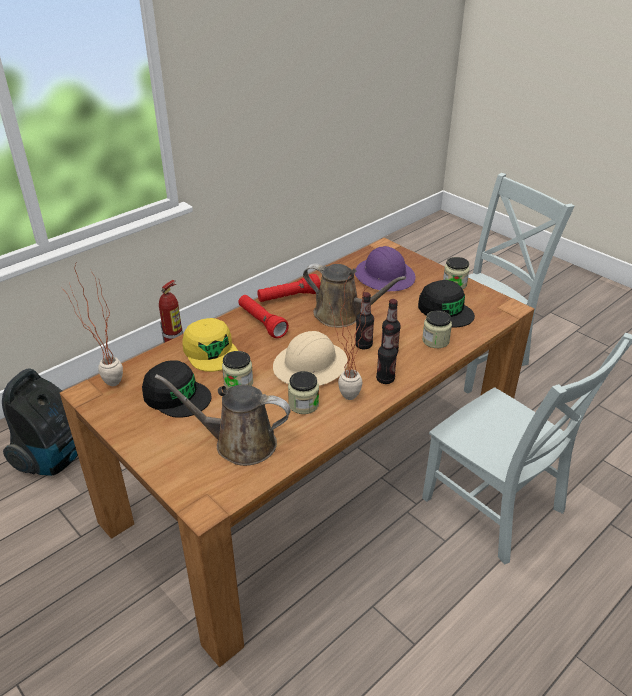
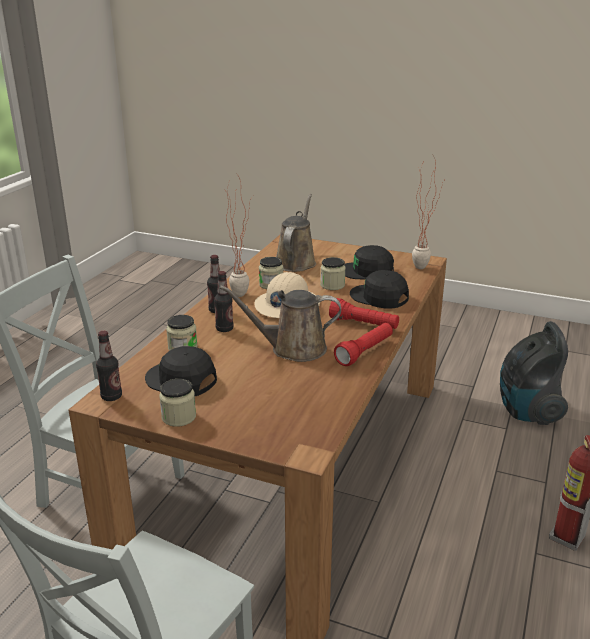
camera: 155 degrees right, 10 degrees down
brown watering can [154,374,291,466] -> brown watering can turned 60 degrees counterclockwise [276,194,316,272]
yellow cap [182,318,238,372] -> black cap [350,270,409,309]
purple hard hat [355,246,416,291] -> none
bottle [355,292,374,349] -> bottle moved to [96,331,122,401]

